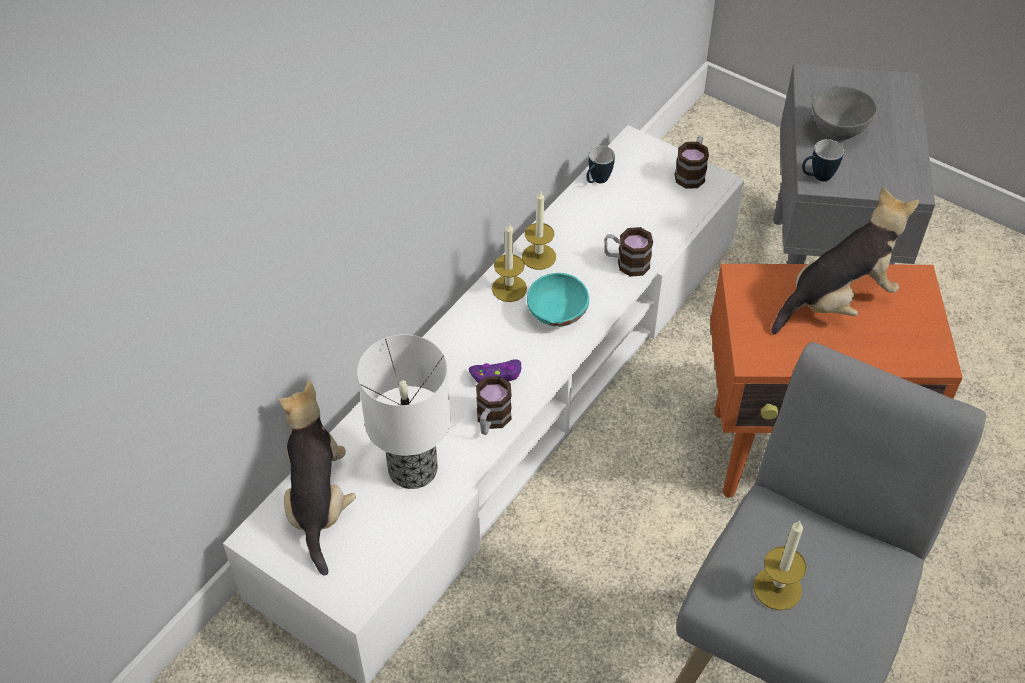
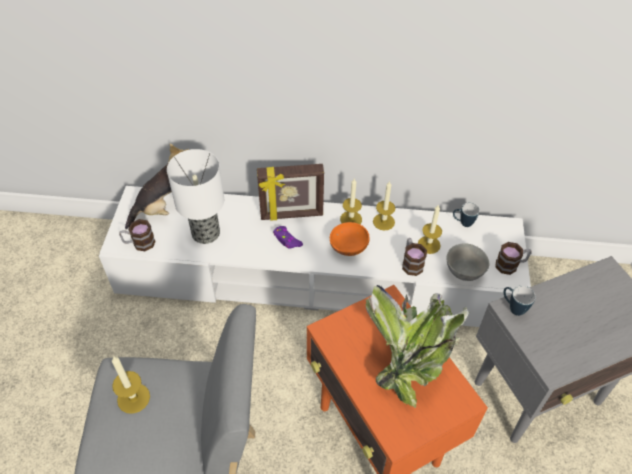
camera: 60 degrees right, 0 degrees up
mug [476,376,512,435] -> mug moved to [119,219,156,251]
turquoise bowl [527,273,589,327] -> orange bowl [330,222,370,256]
plush toy [771,187,919,334] -> potted plant [365,285,469,408]
grey bowl [812,86,877,141] -> grey bowl moved to [446,243,490,281]
none -> picture frame [257,164,324,221]
none -> candle [418,204,442,254]

